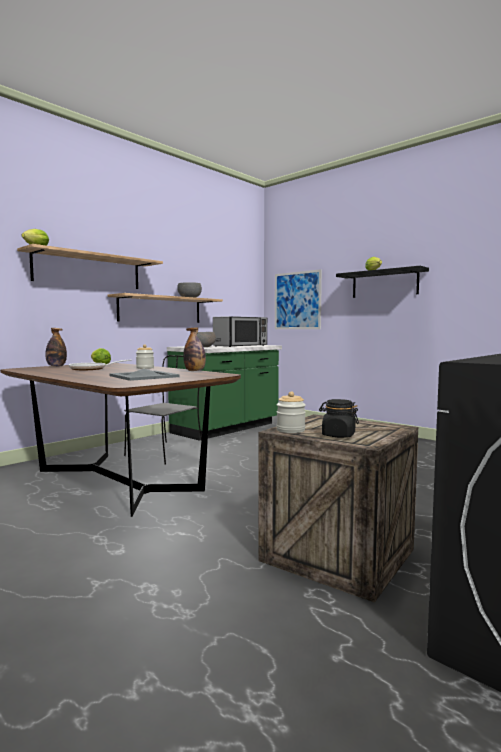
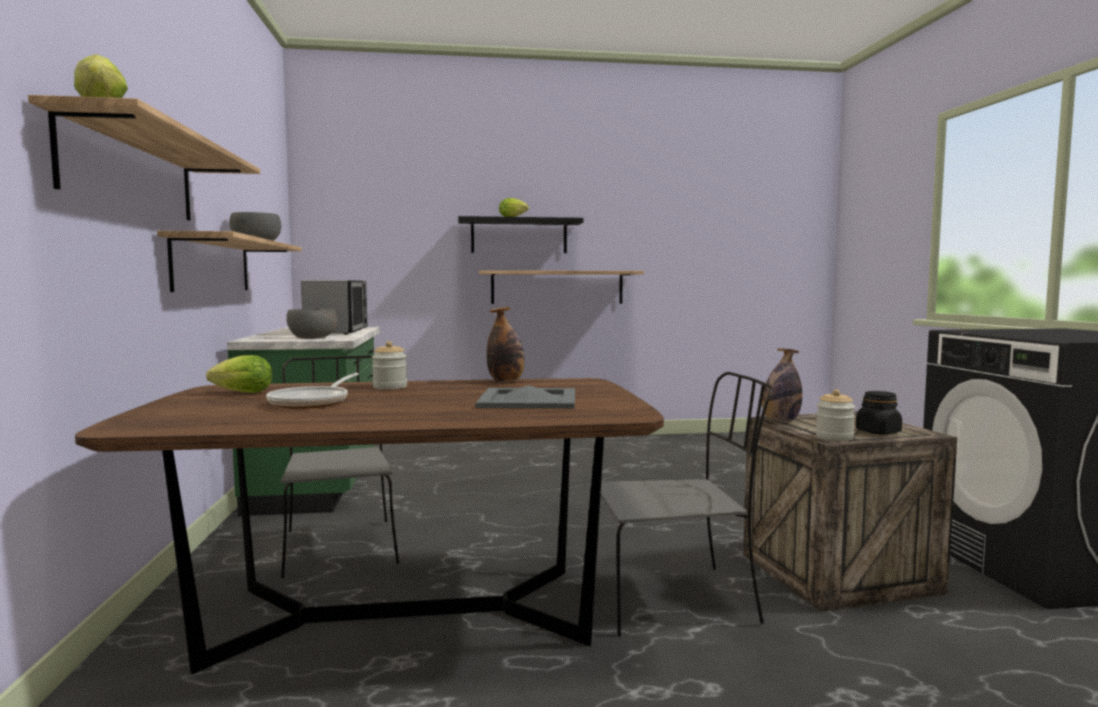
camera: 50 degrees left, 0 degrees up
bottle [45,328,67,367] -> bottle moved to [762,348,802,422]
picture [275,269,322,329] -> none
none -> shelf [479,270,644,304]
none -> grey chair [601,372,772,636]

